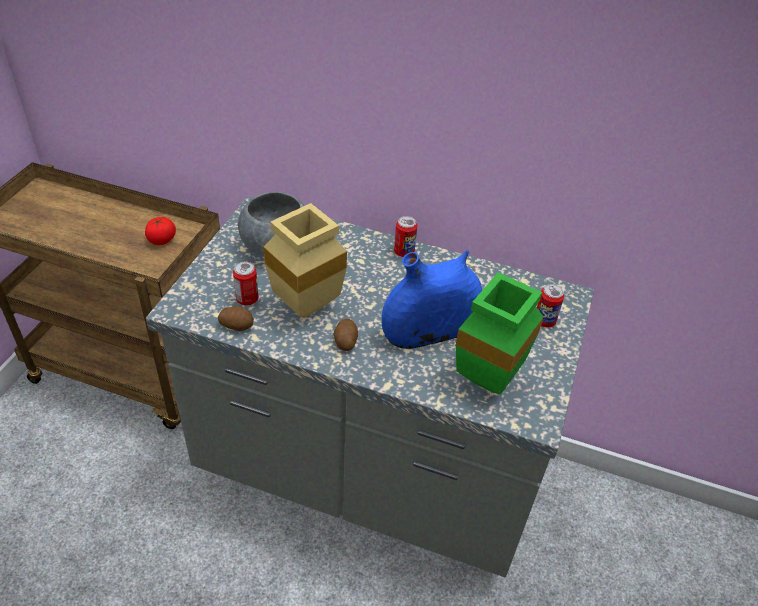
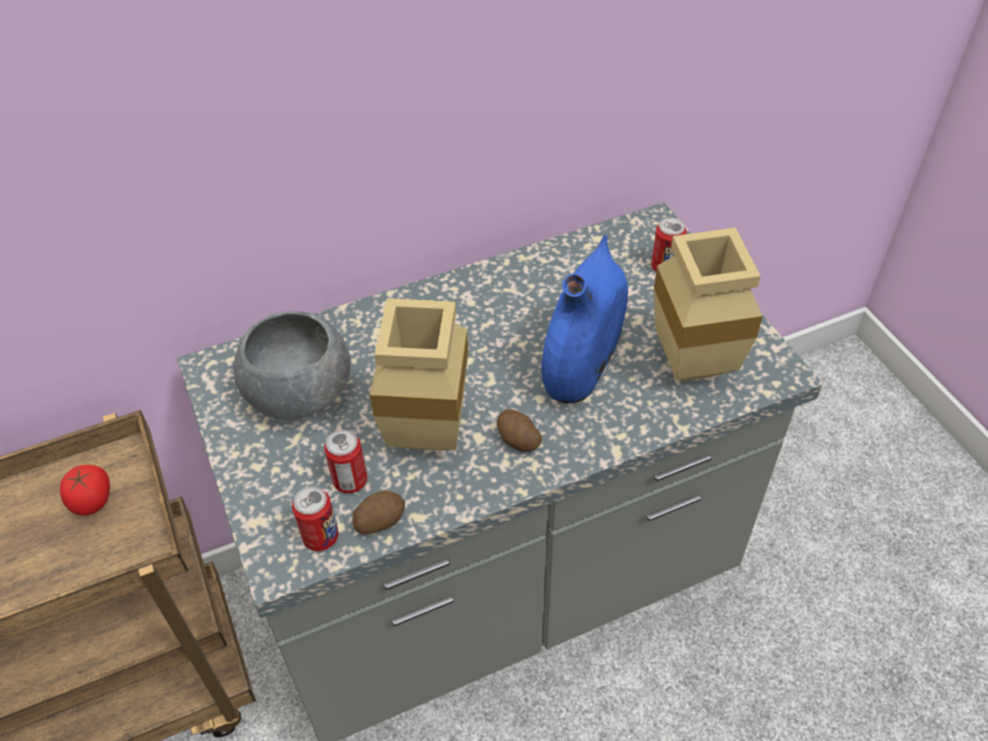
camera: 40 degrees left, 5 degrees up
can [394,216,417,257] -> can moved to [292,486,339,551]
green vase [456,272,544,394] -> beige vase [654,228,763,381]

